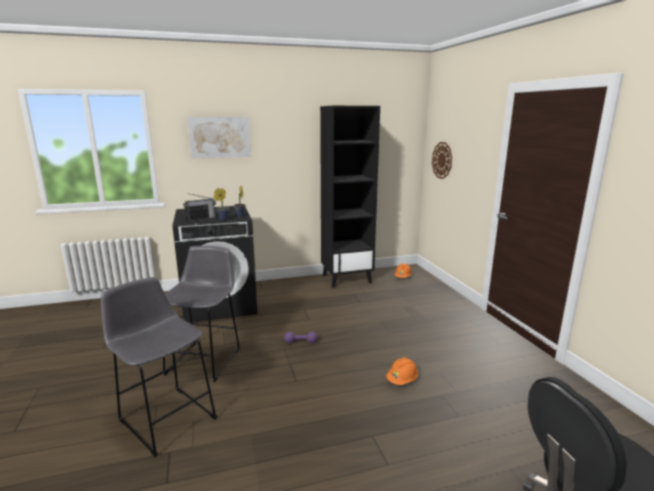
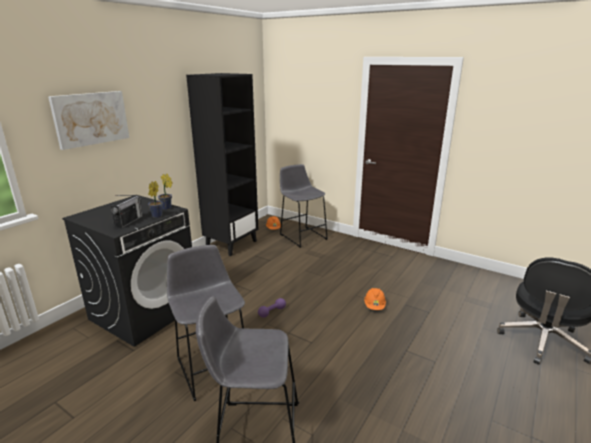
camera: 40 degrees left, 5 degrees up
wall clock [432,142,452,179] -> none
none -> grey stool [280,164,328,248]

